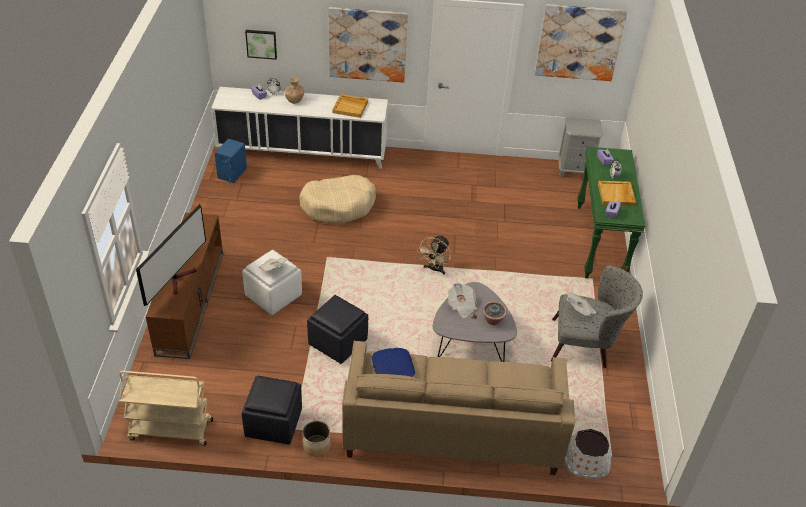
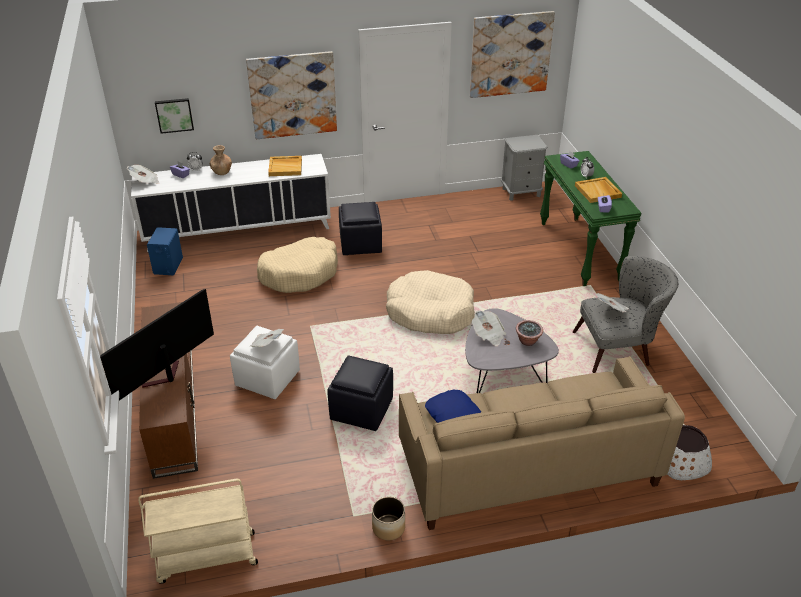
camera: 15 degrees left, 5 degrees down
television [136,204,206,306] -> television turned 150 degrees counterclockwise [100,289,214,401]
black ottoman [242,376,302,445] -> black ottoman moved to [339,202,382,255]
beige fan [417,235,451,274] -> beige dog bed [386,270,475,334]
none -> newspaper [127,165,159,184]

